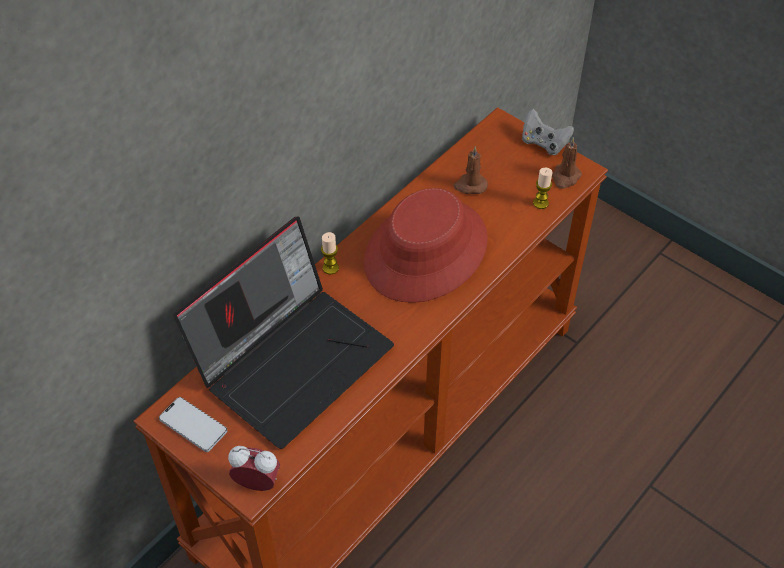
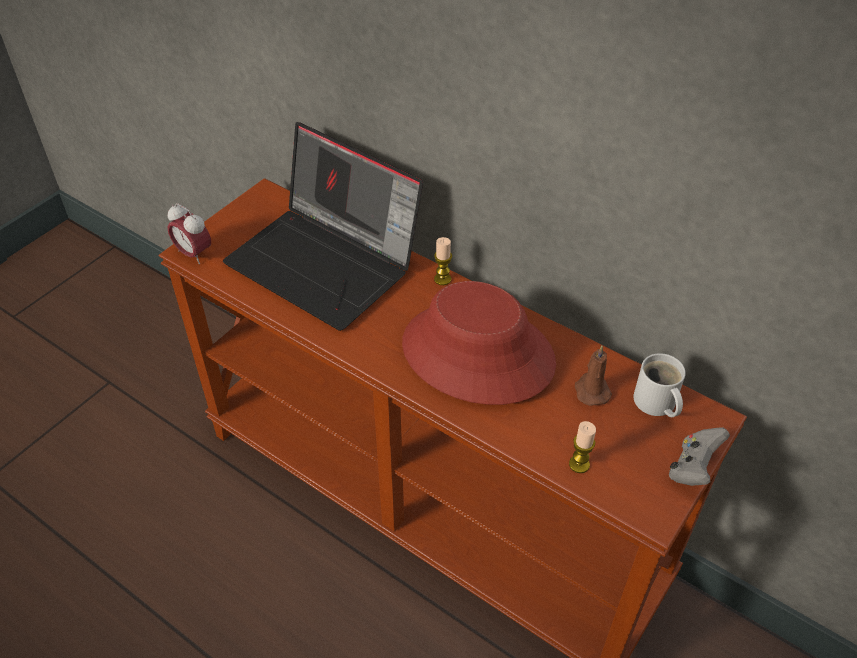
camera: 85 degrees right, 5 degrees down
phone [159,397,227,452] -> none
alarm clock [228,446,280,491] -> alarm clock turned 120 degrees clockwise [168,203,211,264]
brown candle [552,137,582,189] -> none
none -> white mug [633,353,686,417]

